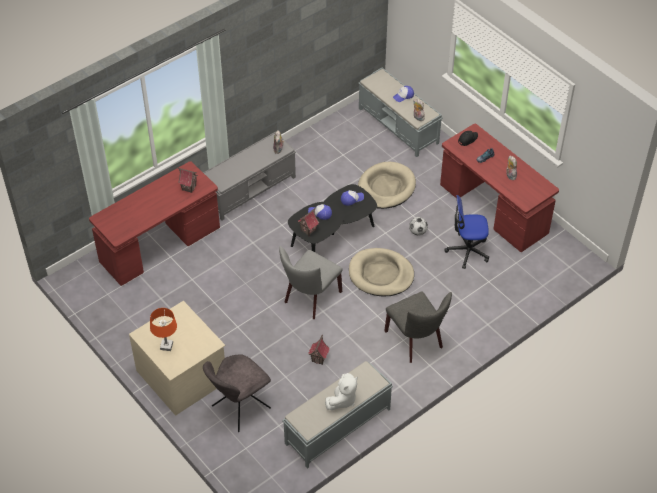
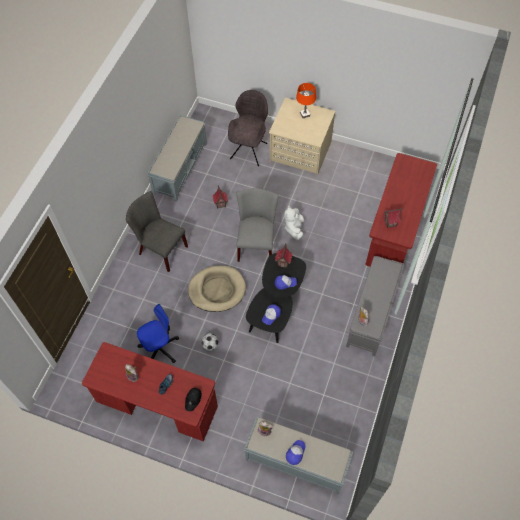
camera: 150 degrees right, 10 degrees up
white plush toy [325,373,358,410] -> white plush toy moved to [284,206,304,240]
beige dog bed [358,161,416,209] -> none

